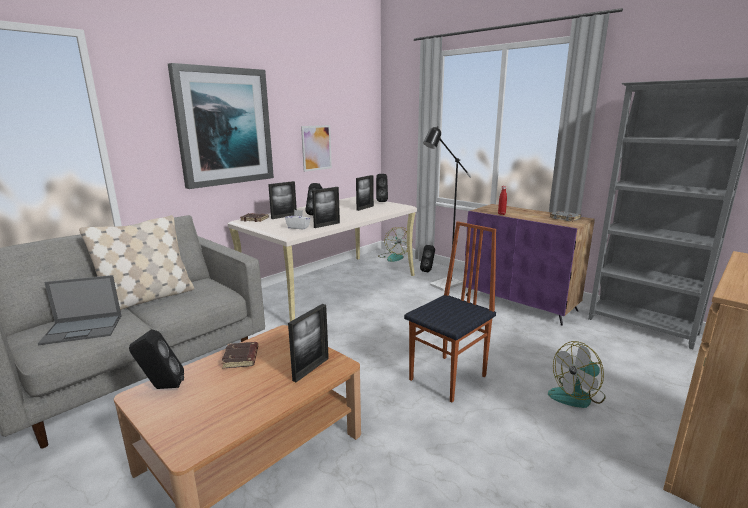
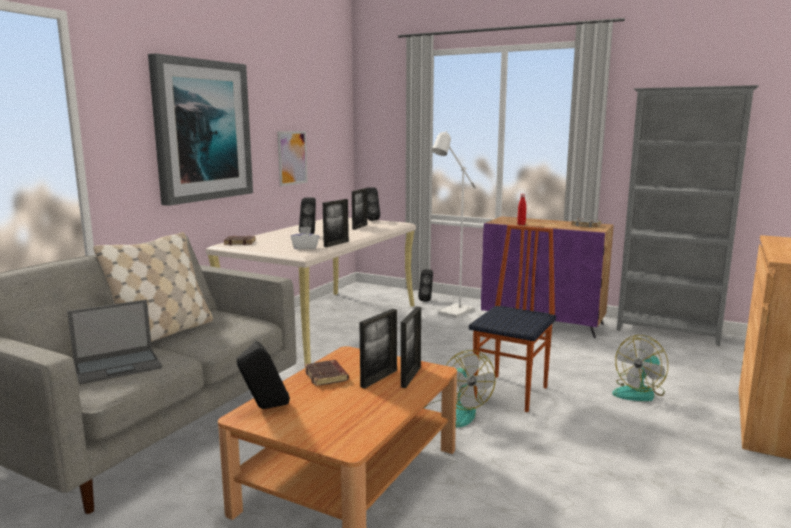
camera: 15 degrees left, 5 degrees down
picture frame [268,181,297,219] -> picture frame moved to [359,309,397,389]
fan [378,227,407,262] -> fan moved to [424,350,496,428]
black floor lamp [423,126,471,291] -> white floor lamp [432,131,476,318]

